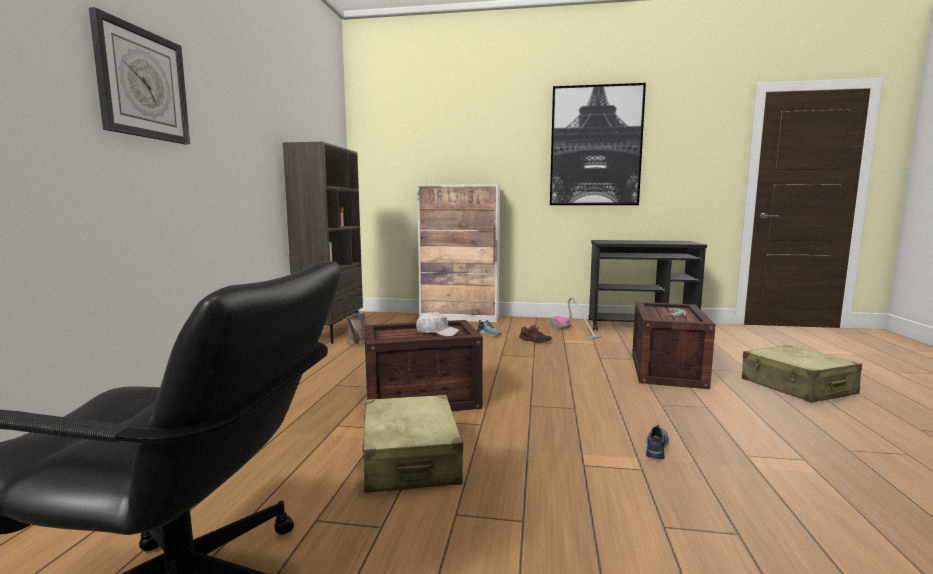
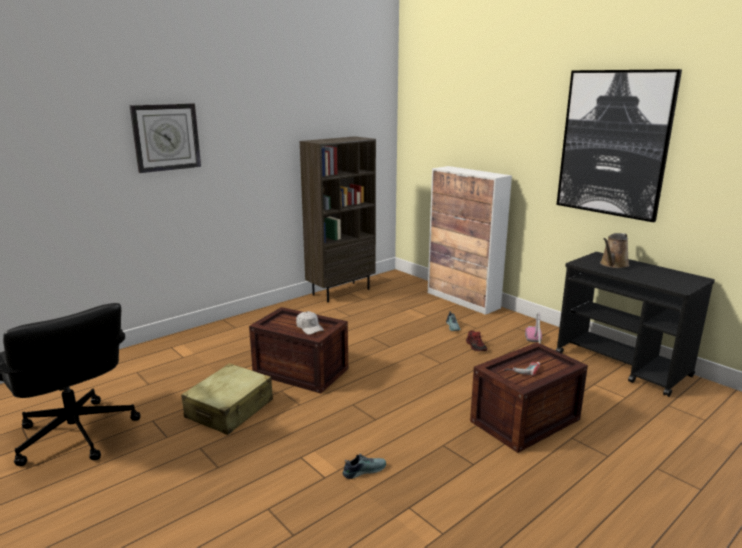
camera: 40 degrees right, 10 degrees up
brown watering can [346,312,368,345] -> brown watering can moved to [600,233,630,268]
beige suitcase [742,345,862,403] -> none

